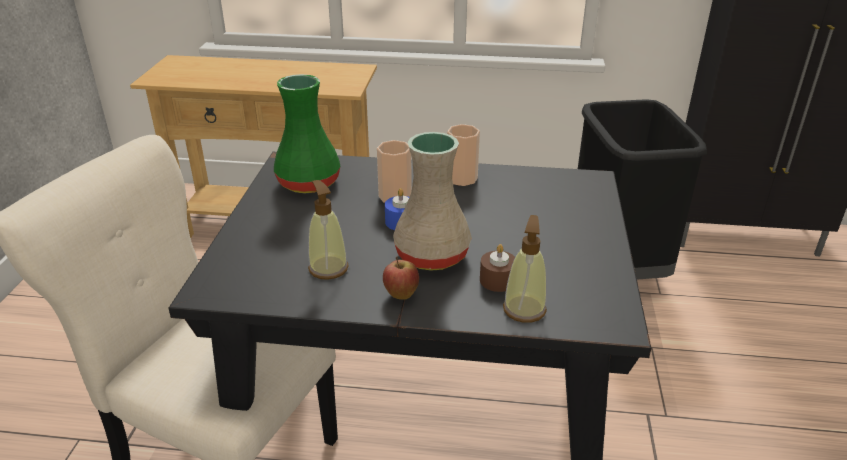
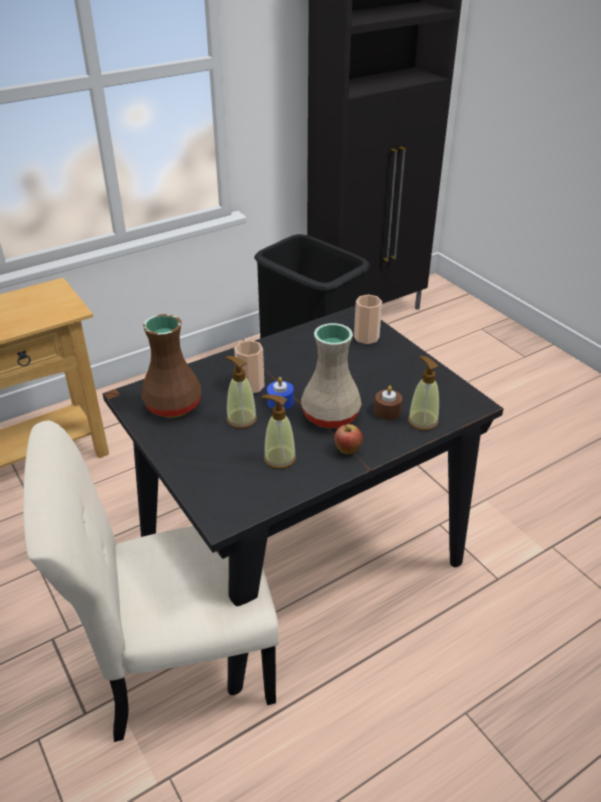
camera: 40 degrees left, 5 degrees up
green vase [274,74,340,193] -> brown vase [141,314,201,418]
cup [447,124,480,186] -> cup moved to [354,294,382,344]
none -> soap dispenser [225,356,257,429]

